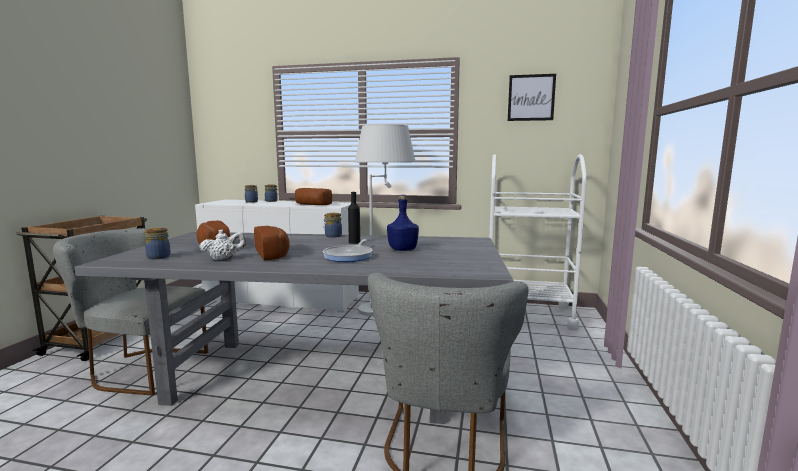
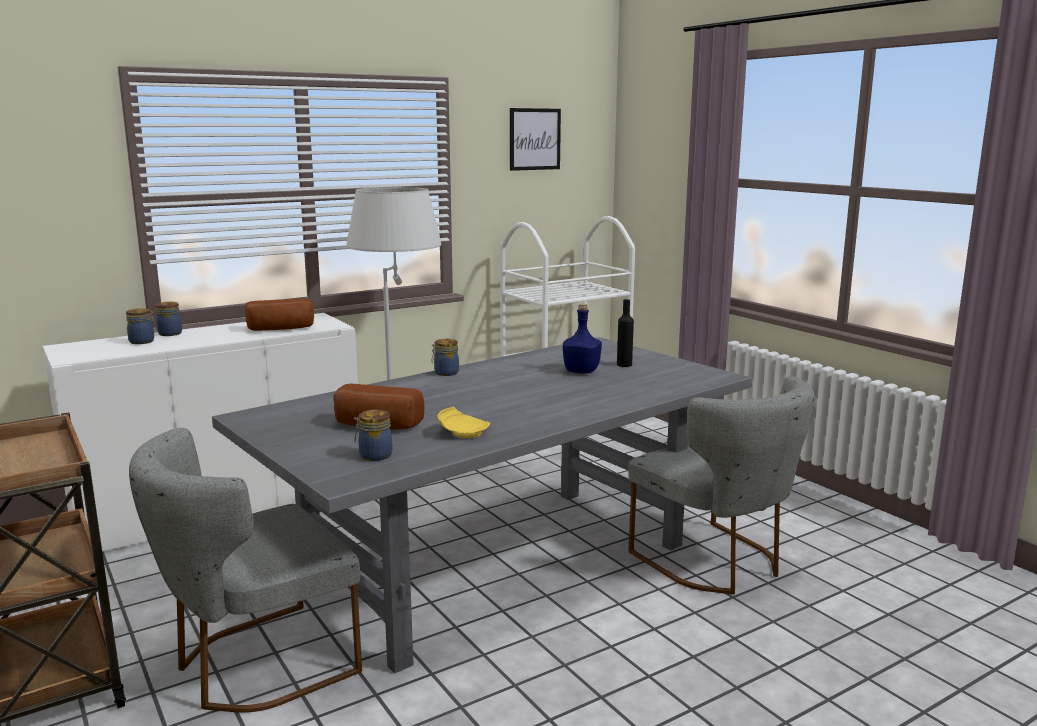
camera: 45 degrees left, 5 degrees up
white teapot [199,230,246,260] -> yellow plate [438,407,490,438]
bread [254,226,290,260] -> none
frying pan [323,239,373,262] -> none
black bottle [348,192,360,244] -> black bottle moved to [617,299,634,367]

